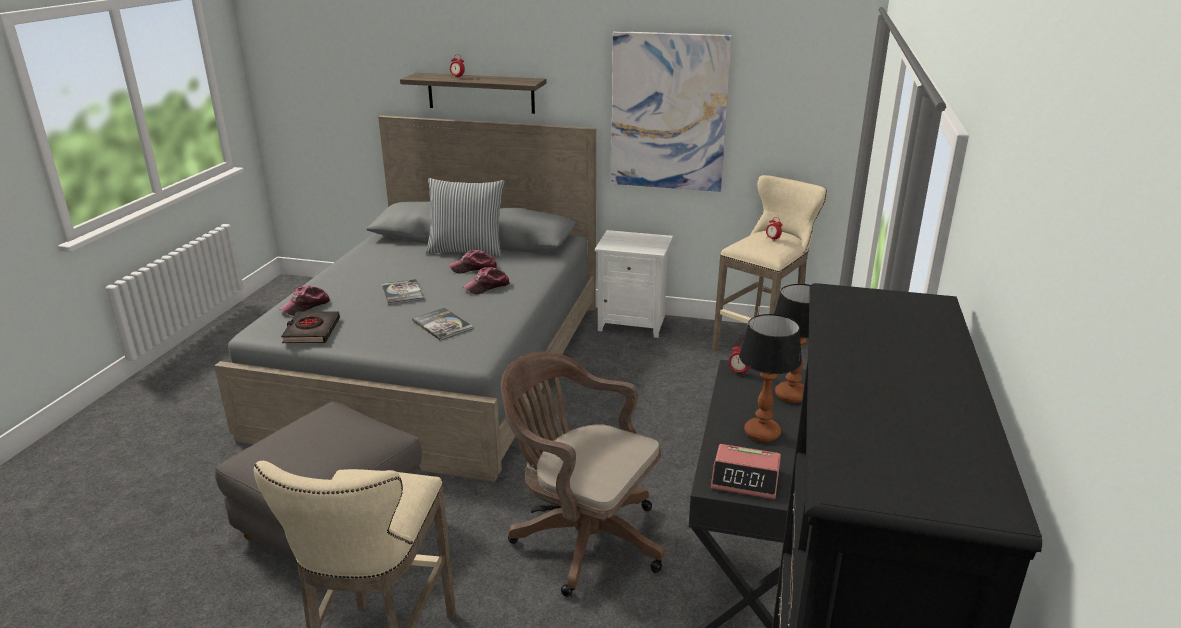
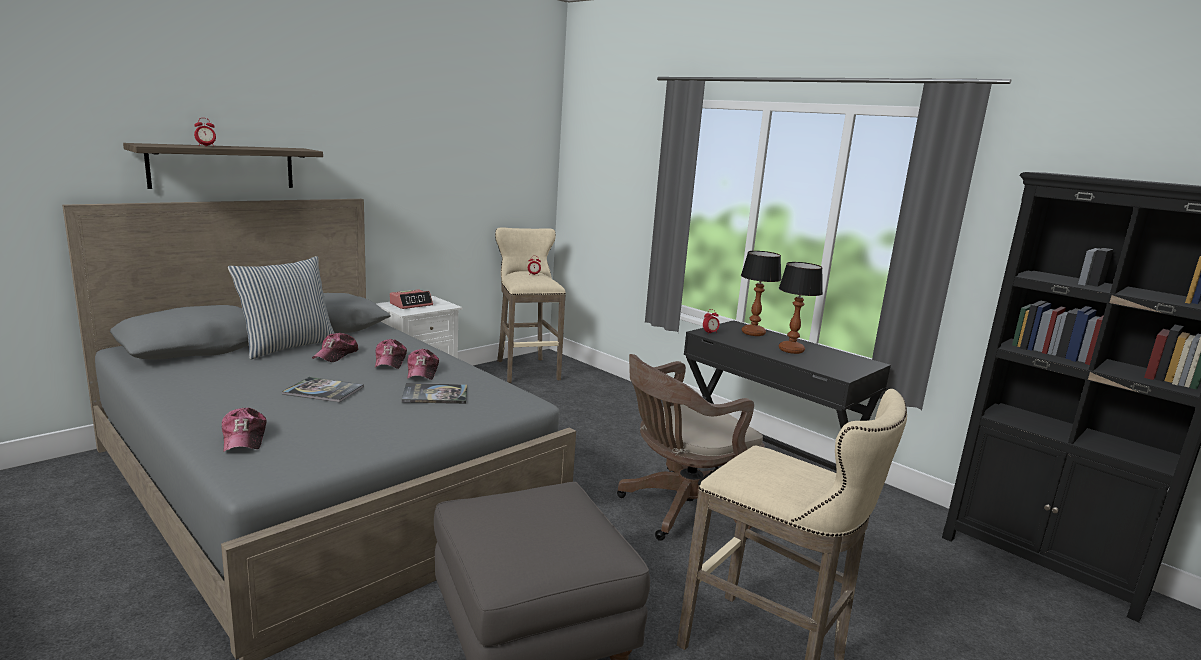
camera: 60 degrees left, 10 degrees down
black book [281,311,340,343] -> none
picture [611,31,732,192] -> none
alarm clock [711,444,781,499] -> alarm clock moved to [390,289,433,309]
none -> cap [407,349,439,380]

